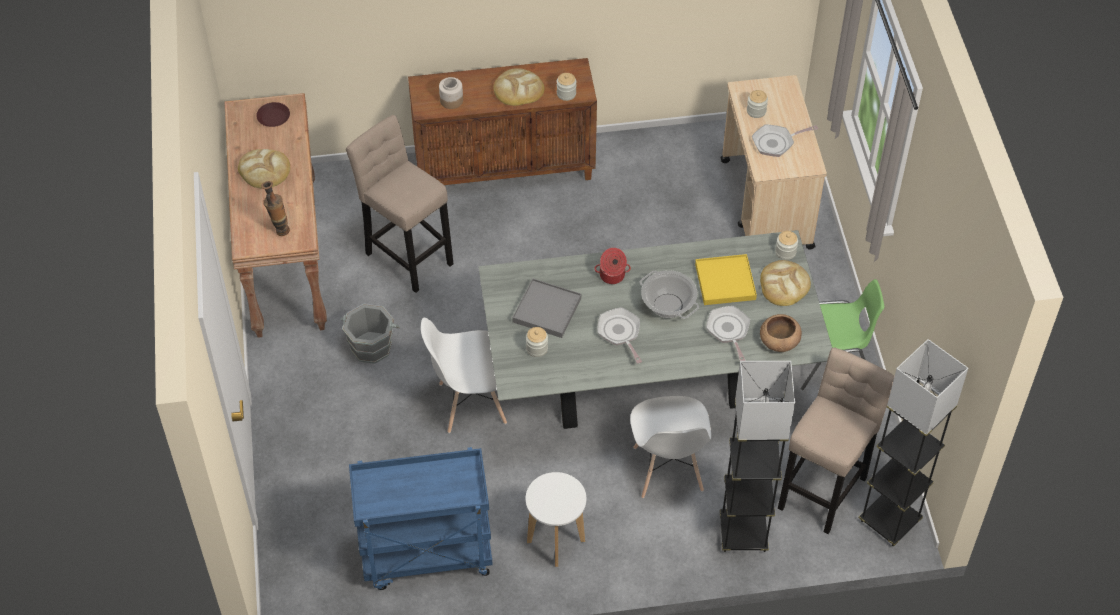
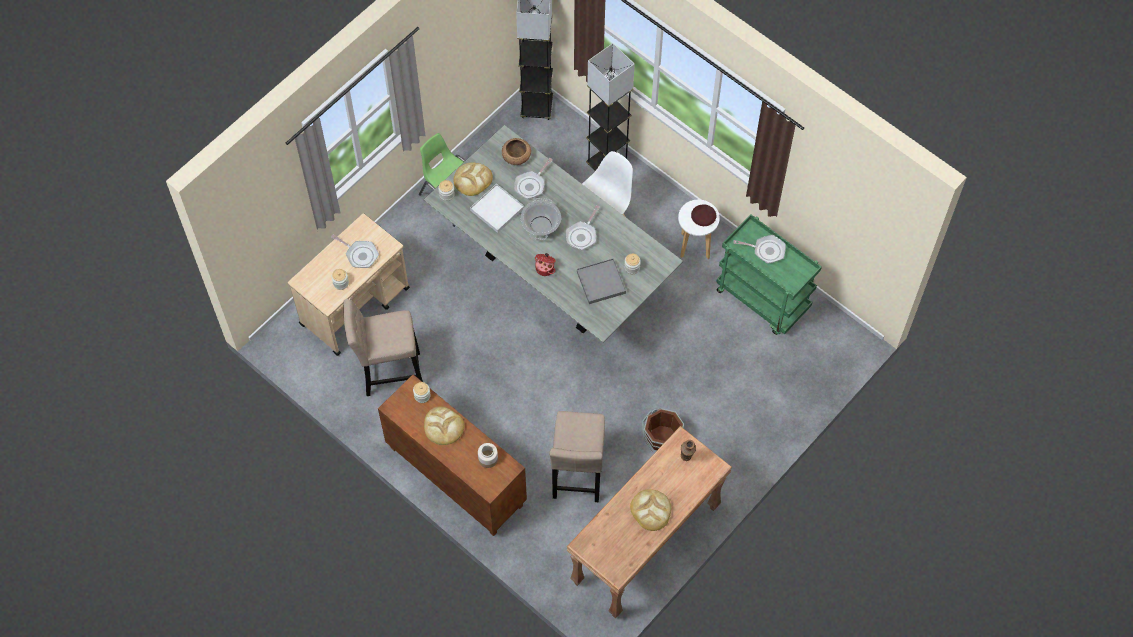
camera: 130 degrees left, 10 degrees up
brown plate [256,102,290,127] -> brown plate moved to [691,204,716,226]
grey bucket [341,304,400,364] -> brown bucket [642,408,684,452]
blue cart [349,447,493,590] -> green cart [716,214,822,335]
white chair [421,318,507,433] -> none
yellow tray [695,254,757,305] -> white tray [470,184,524,233]
beige stool [778,347,894,534] -> beige stool moved to [343,299,423,396]
none -> frying pan [733,235,786,264]

